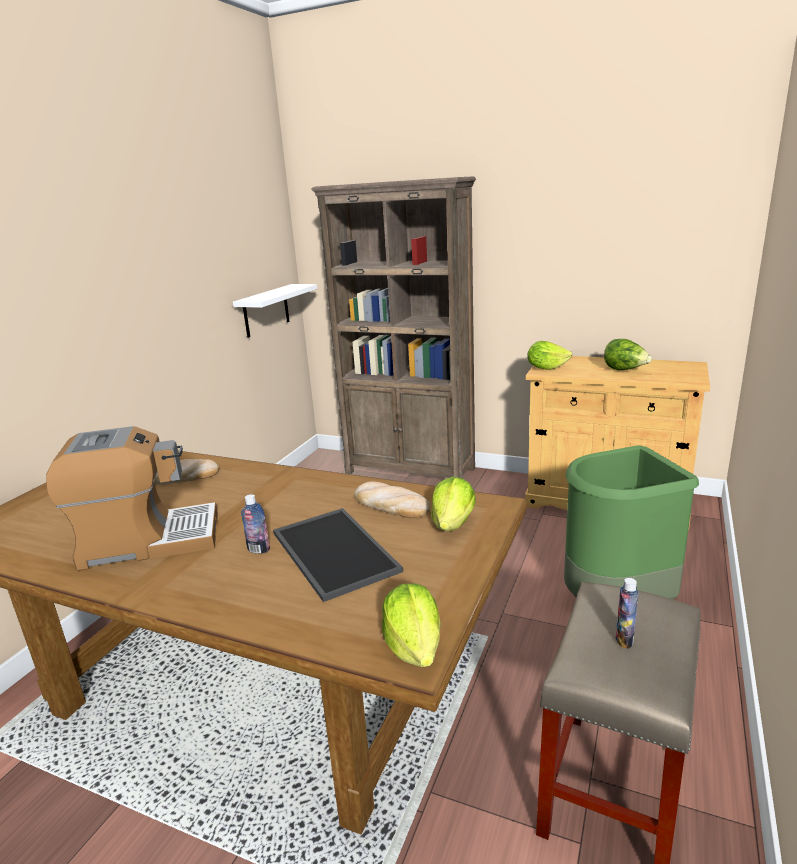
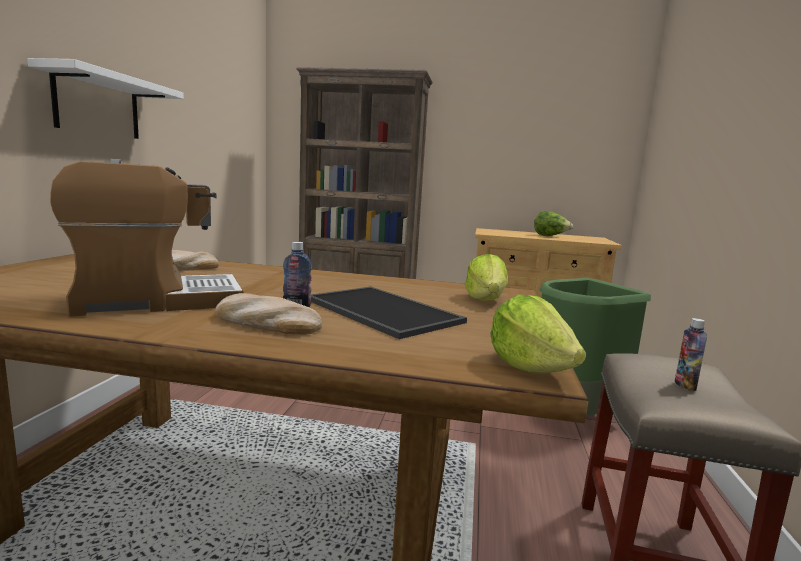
camera: 15 degrees left, 10 degrees down
white shelf [233,284,317,338] -> white shelf moved to [27,58,184,139]
bread [354,481,430,518] -> bread moved to [215,293,322,335]
lettuce [527,341,572,370] -> none

